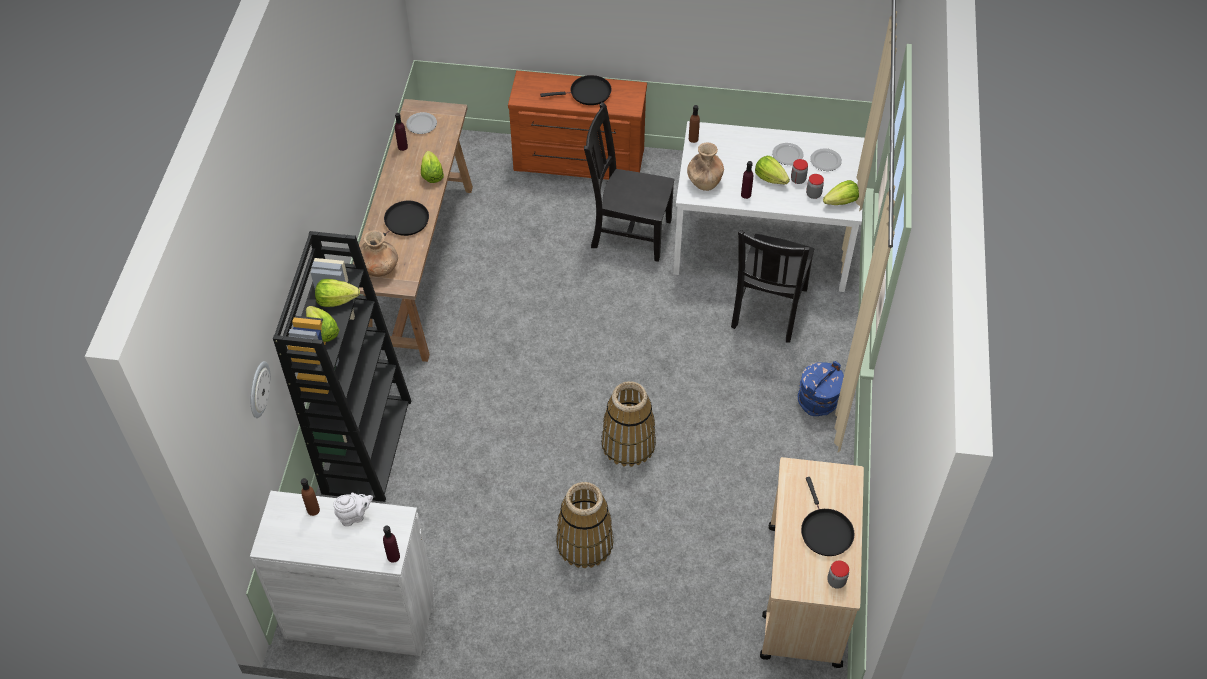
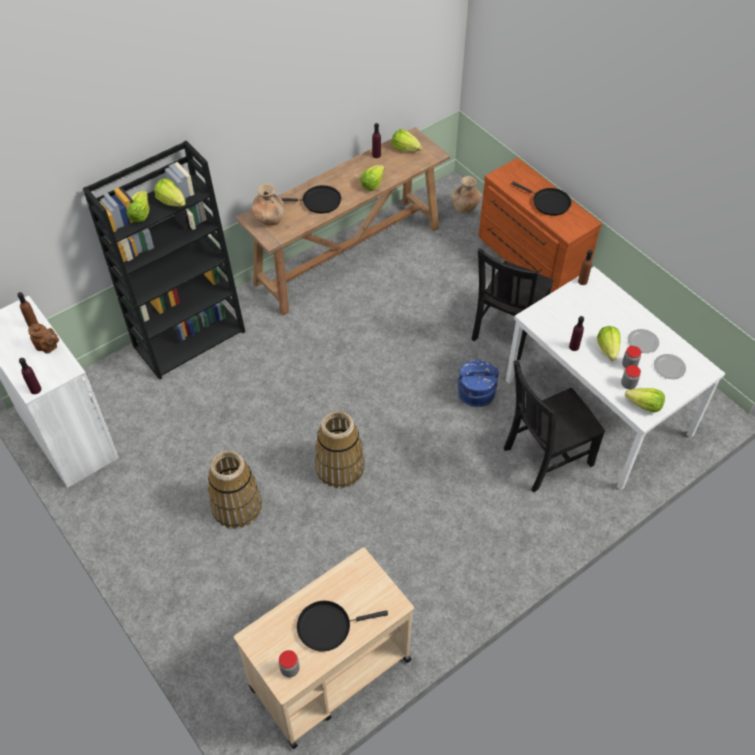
camera: 45 degrees right, 0 degrees up
wall clock [251,361,271,418] -> none
white teapot [334,493,373,526] -> brown teapot [28,324,59,354]
plate [406,112,437,134] -> lettuce [392,129,422,152]
black chair [584,102,675,262] -> black chair turned 120 degrees counterclockwise [472,248,554,360]
brown vase [687,142,724,191] -> brown vase moved to [451,176,482,213]
blue bucket [798,361,844,416] -> blue bucket moved to [457,359,499,407]
black frying pan [801,477,854,556] -> black frying pan turned 45 degrees clockwise [297,601,388,652]

